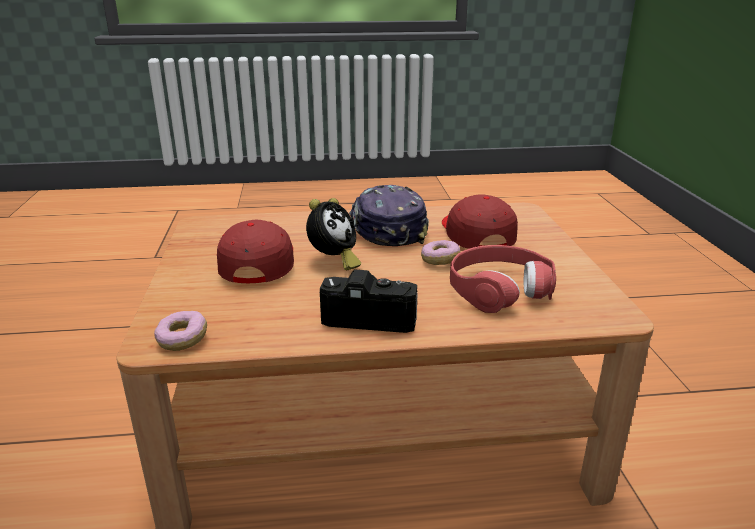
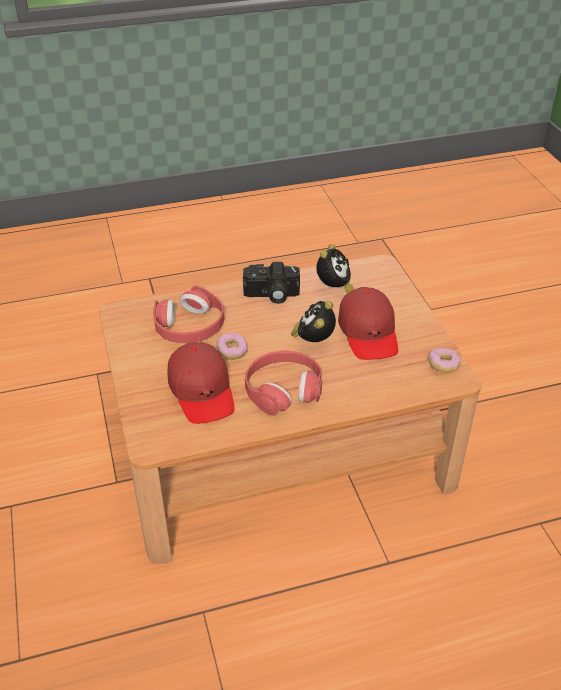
camera: 170 degrees right, 15 degrees up
donut [154,311,207,351] -> donut moved to [428,348,461,373]
cap [349,185,429,246] -> red headphones [245,351,322,416]
none -> alarm clock [316,244,355,294]

